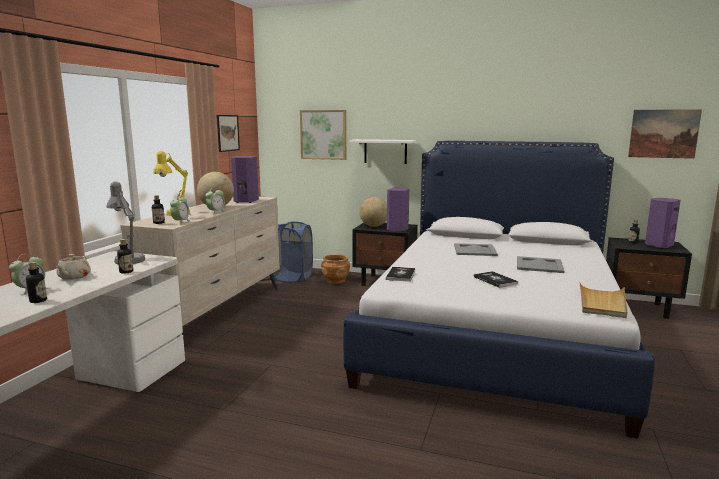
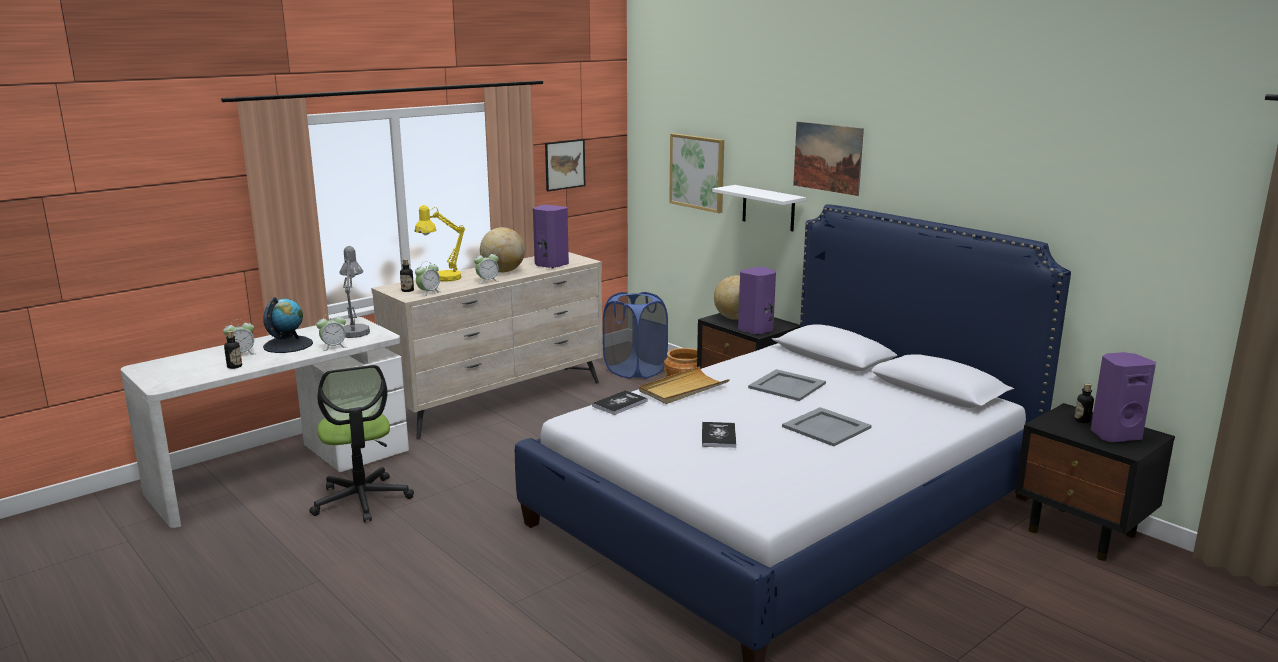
camera: 30 degrees right, 5 degrees up
beige teapot [56,254,91,280] -> globe [263,297,313,353]
bottle [117,239,133,274] -> alarm clock [316,313,346,351]
beige tray [579,282,627,318] -> beige tray moved to [639,366,730,404]
picture [628,109,702,159] -> picture moved to [793,122,864,196]
none -> office chair [309,365,414,522]

